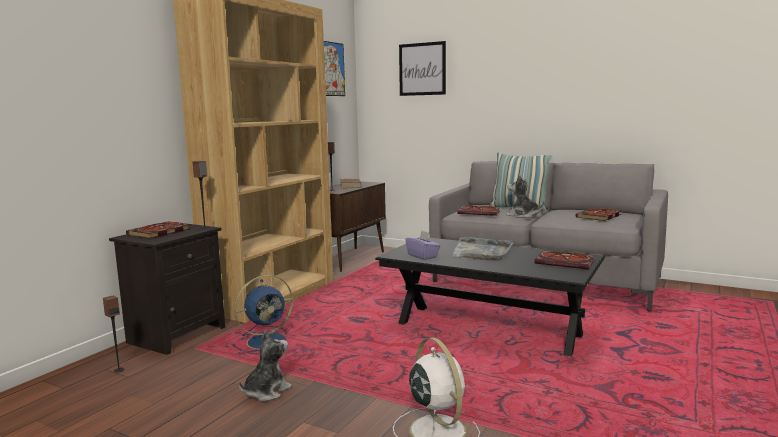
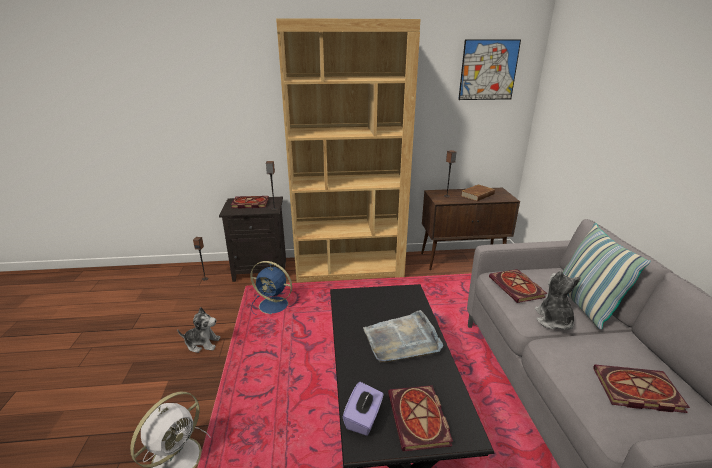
camera: 55 degrees right, 15 degrees up
picture [399,41,446,96] -> none
purple tissue box [405,231,440,260] -> purple tissue box moved to [343,382,384,436]

